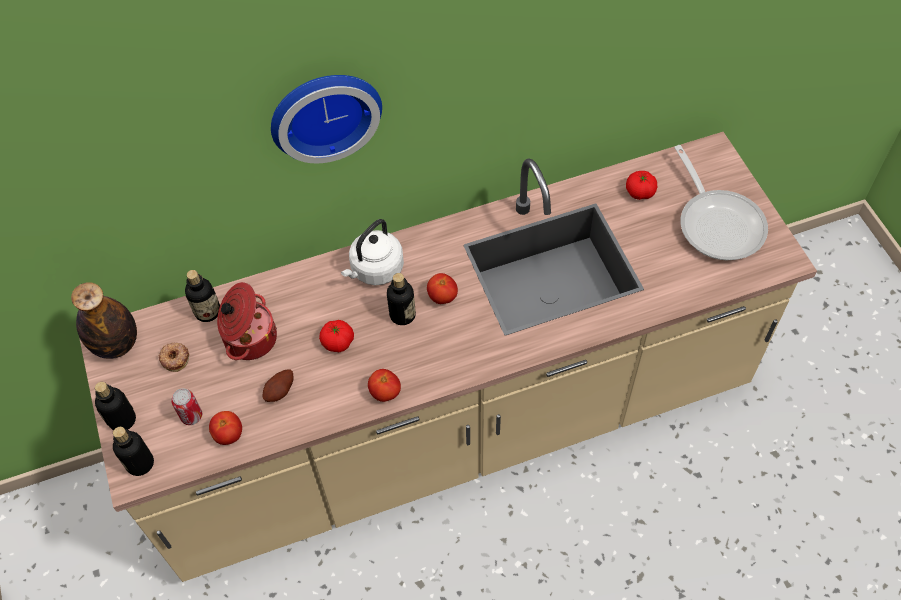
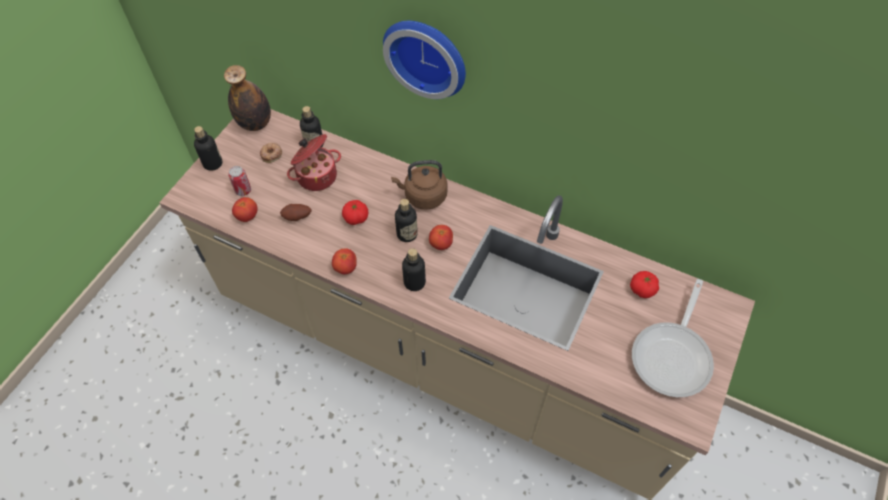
camera: 45 degrees right, 0 degrees up
bottle [113,427,154,476] -> bottle moved to [402,248,426,291]
white kettle [341,219,404,285] -> brown kettle [391,160,447,210]

